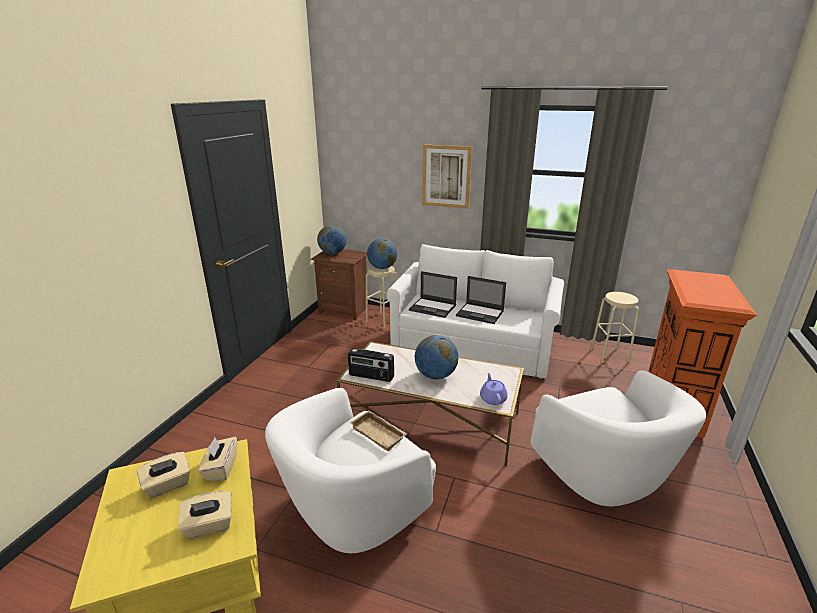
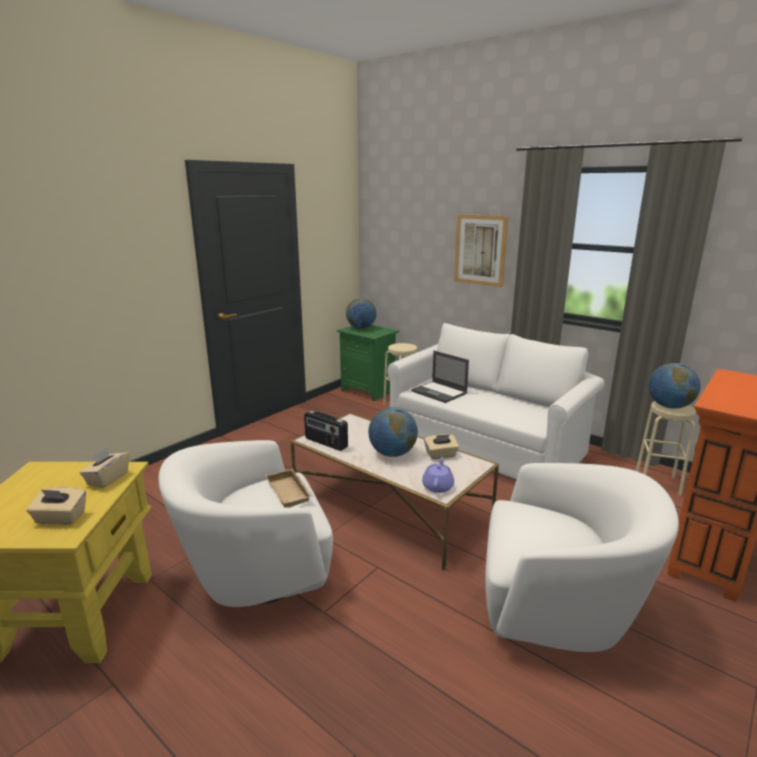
camera: 20 degrees right, 5 degrees down
beige tissue box [136,452,190,498] -> beige tissue box moved to [424,434,459,459]
brown nightstand [311,249,368,320] -> green nightstand [337,325,399,401]
globe [367,238,397,269] -> globe moved to [648,363,701,409]
laptop [456,276,506,324] -> none
white armchair [530,370,706,506] -> white armchair turned 75 degrees counterclockwise [485,463,679,652]

